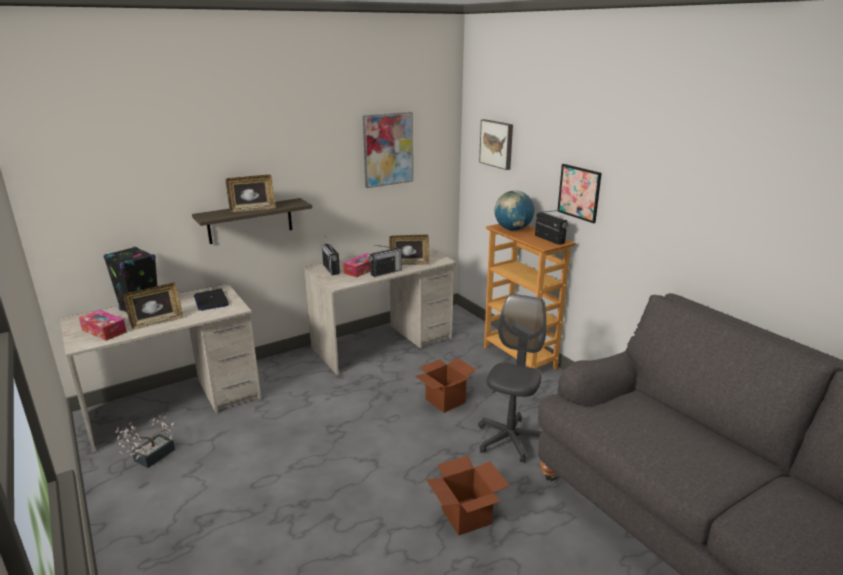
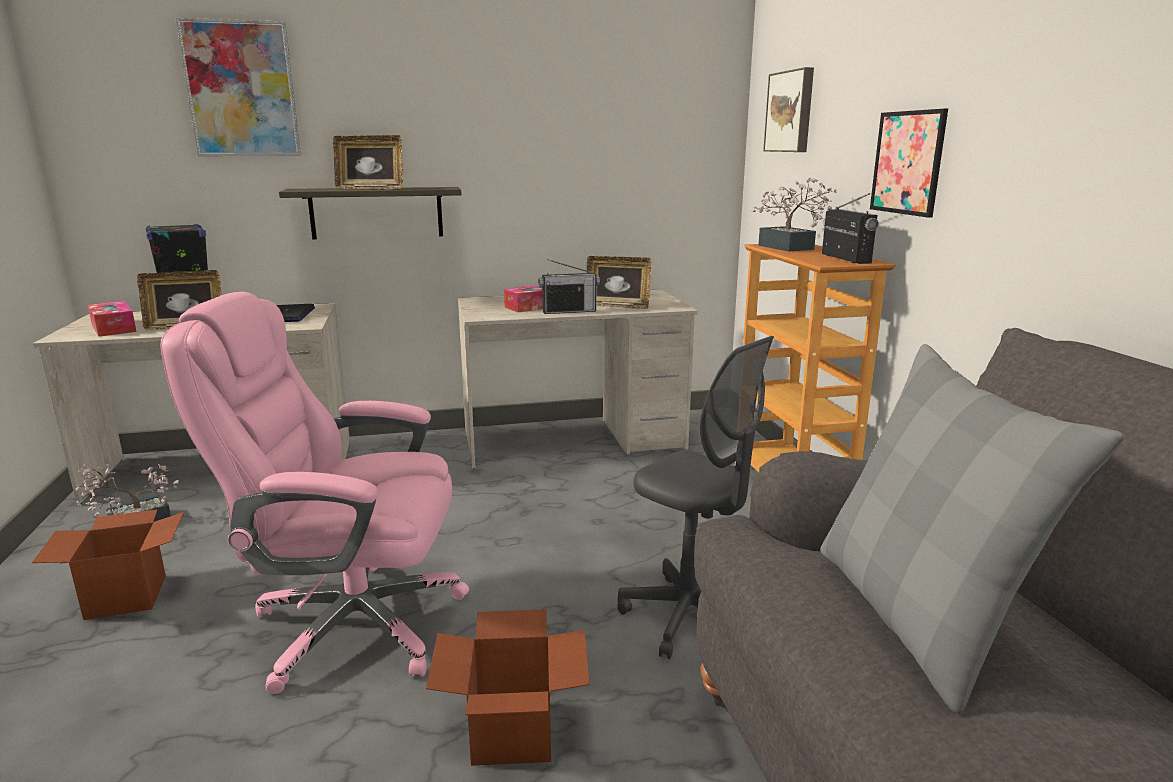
camera: 20 degrees right, 5 degrees down
radio [322,236,340,275] -> none
picture [363,112,413,188] -> picture moved to [176,18,301,156]
cardboard box [415,358,477,413] -> cardboard box moved to [32,510,184,620]
grey office chair [478,294,546,463] -> grey office chair turned 90 degrees clockwise [617,336,774,659]
globe [494,190,534,231] -> potted plant [751,178,837,251]
none -> pink office chair [161,292,469,694]
none -> grey pillow [820,344,1124,714]

